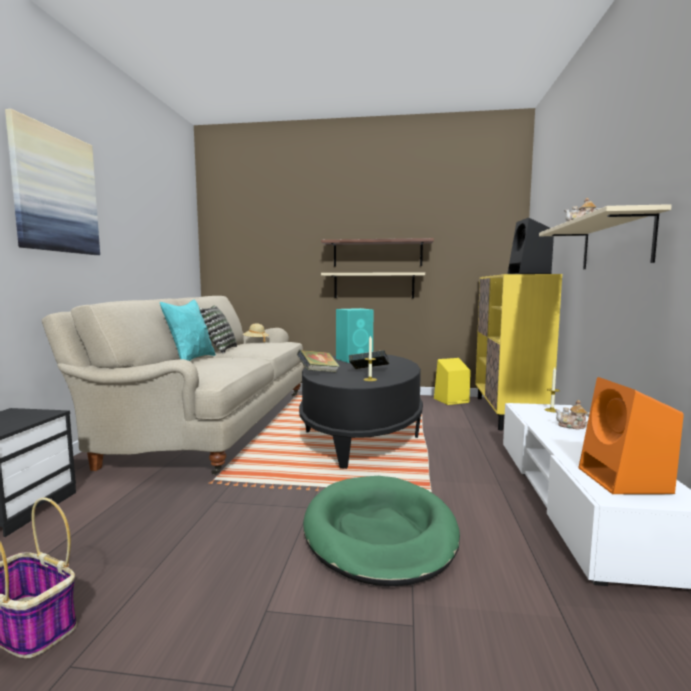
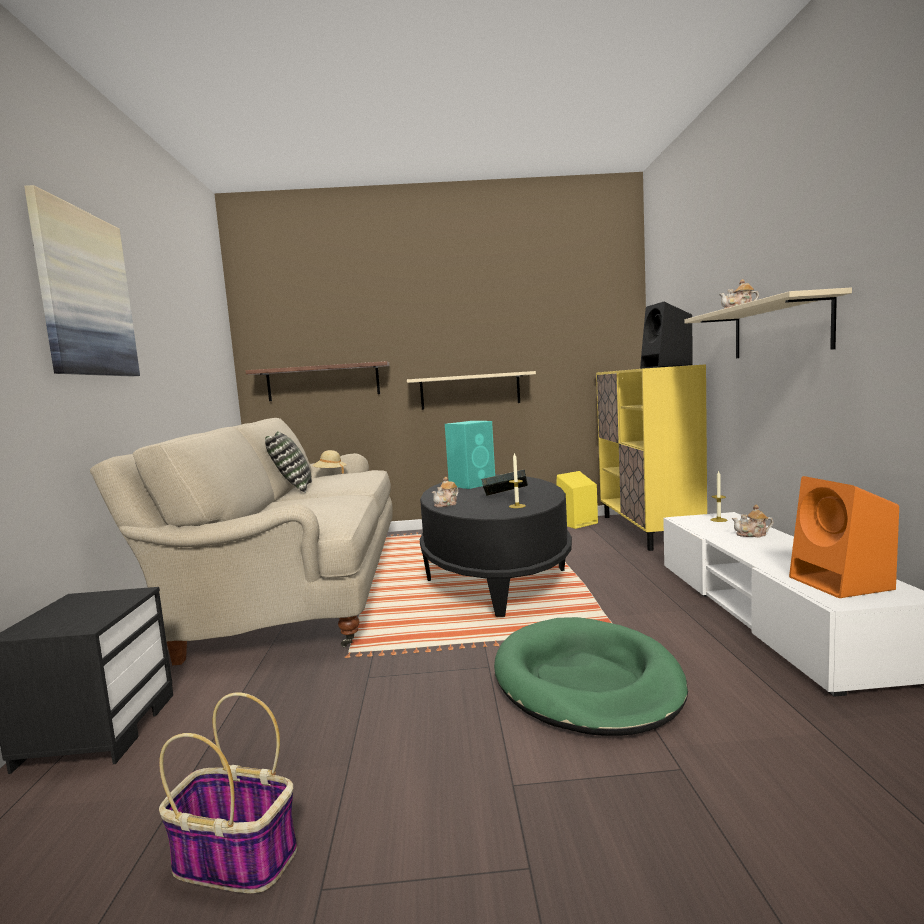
camera: 10 degrees left, 0 degrees up
turquoise pillow [160,300,216,361] -> none
book [297,350,340,373] -> teapot [432,477,459,507]
shelf [321,238,434,266] -> shelf moved to [246,361,389,401]

